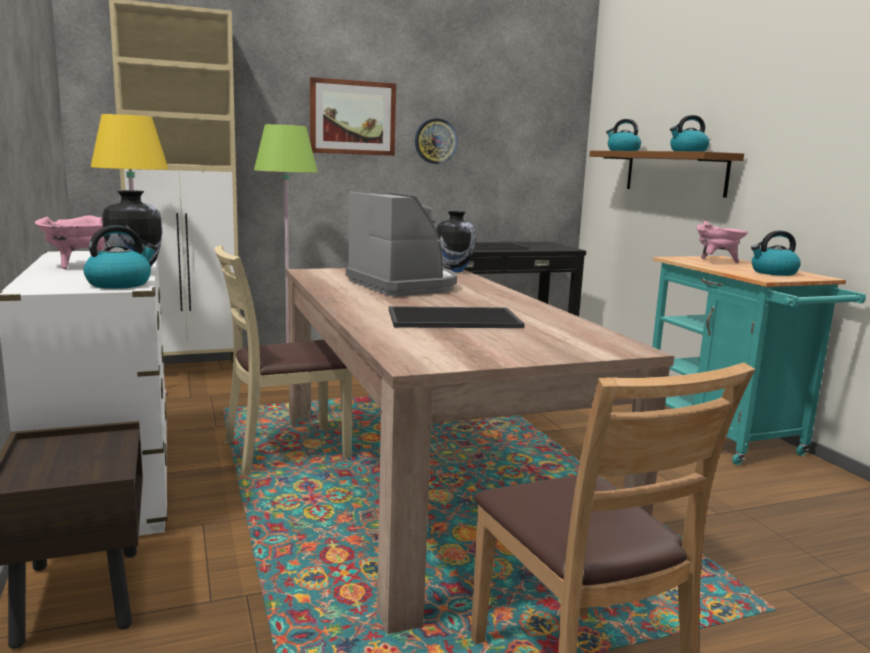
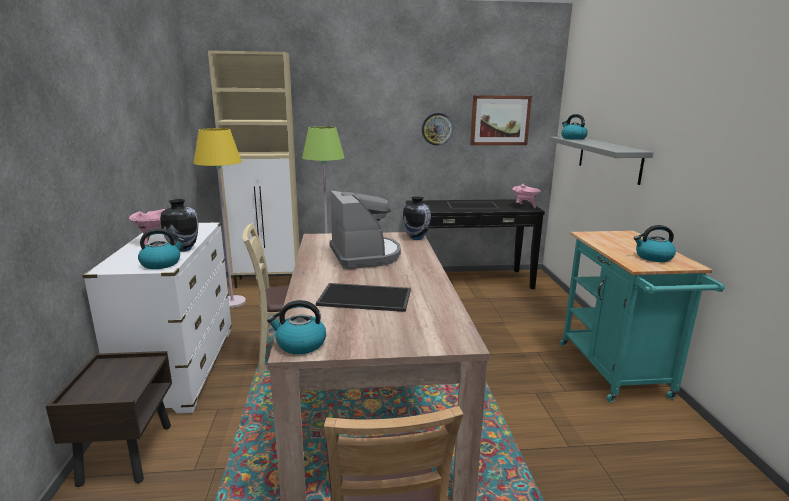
camera: 15 degrees right, 5 degrees up
picture [310,77,396,156] -> picture moved to [470,95,532,145]
brown shelf [590,151,744,198] -> grey shelf [550,137,654,185]
kettle [670,115,709,152] -> kettle moved to [267,300,326,354]
pink cooking pot [697,221,748,263] -> pink cooking pot moved to [512,184,541,208]

